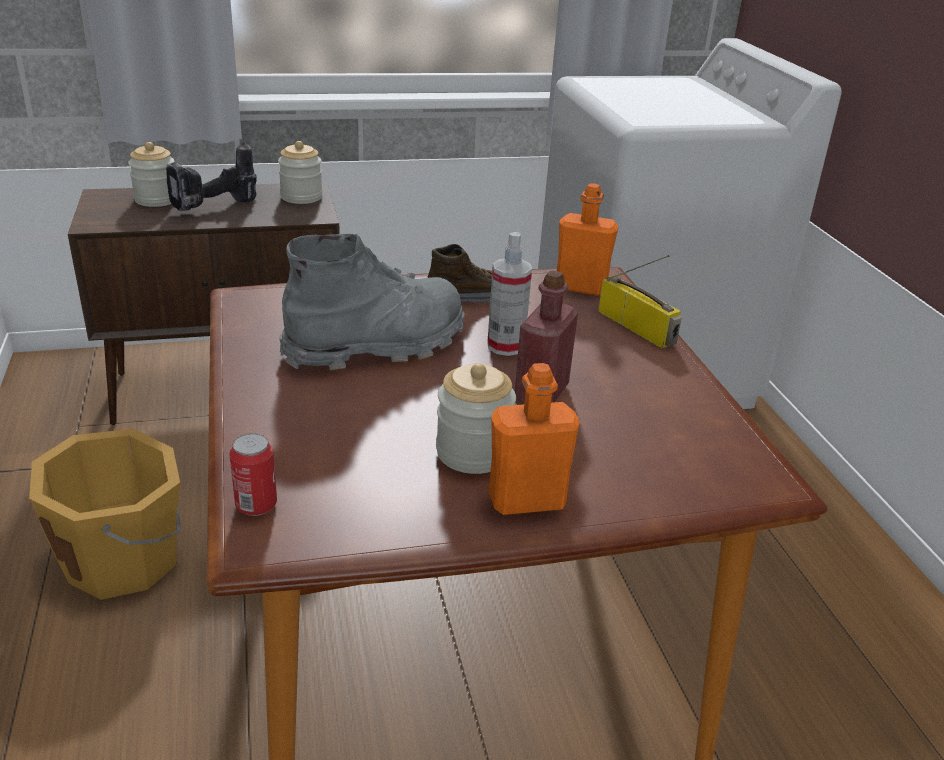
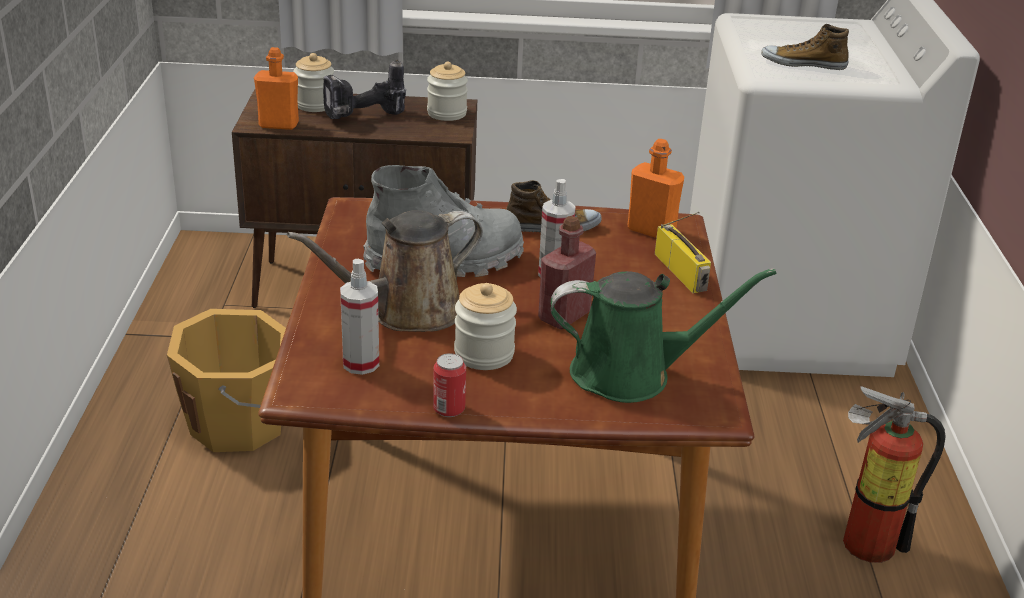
camera: 15 degrees right, 0 degrees up
can [229,433,277,516] -> can moved to [433,353,466,417]
orange bottle [489,363,579,515] -> orange bottle moved to [254,47,299,130]
none -> brown watering can [287,210,483,332]
none -> spray bottle [340,259,379,375]
none -> green watering can [551,268,776,403]
none -> shoe [761,24,849,70]
none -> fire extinguisher [843,386,946,563]

